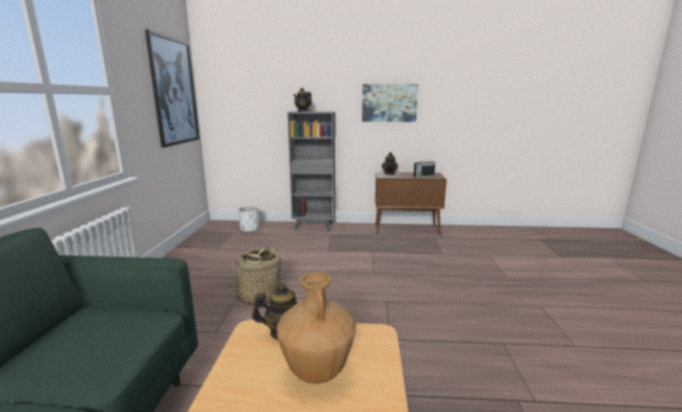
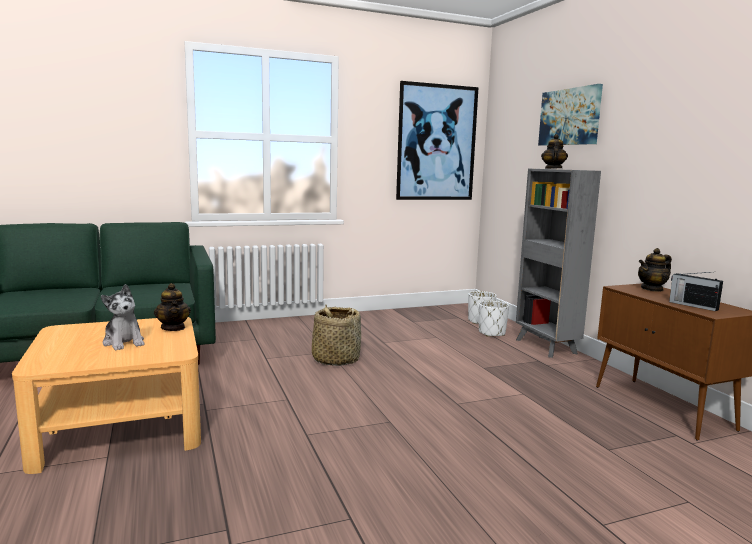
camera: 65 degrees right, 5 degrees down
brown vase [276,272,356,384] -> plush toy [101,284,144,350]
picture [362,84,418,122] -> picture moved to [538,84,603,146]
none -> white planter [479,300,509,336]

